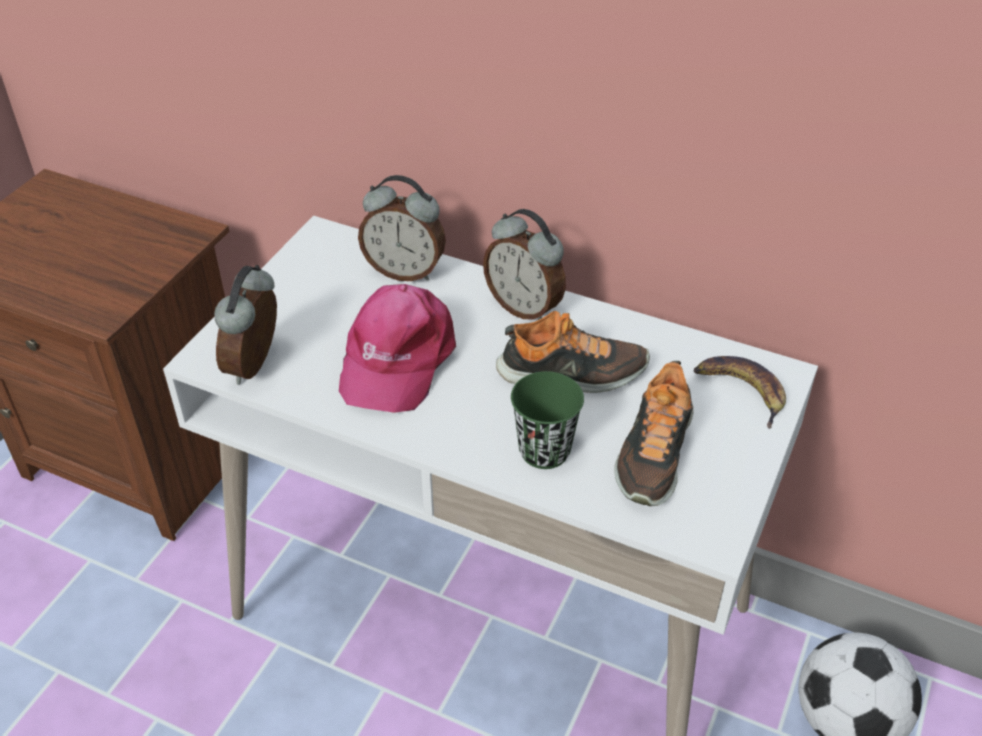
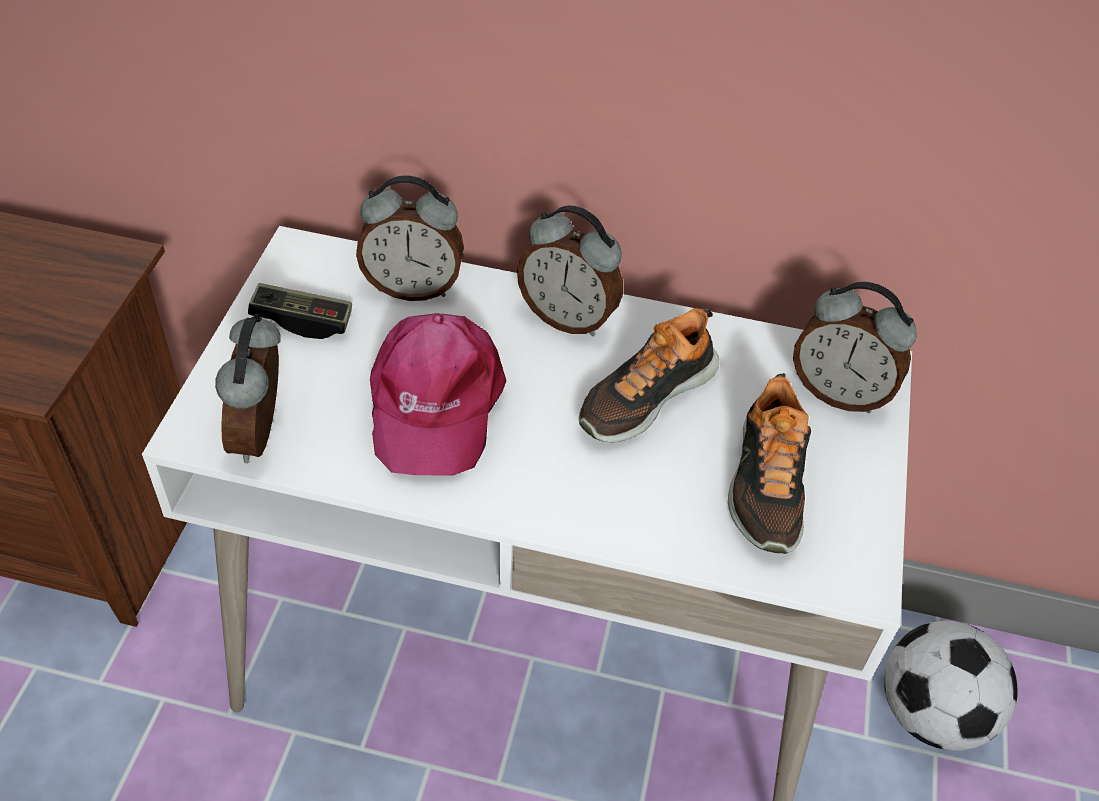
camera: 15 degrees left, 5 degrees up
shoe [496,311,650,393] -> shoe turned 150 degrees clockwise [579,308,719,442]
green cup [511,371,584,469] -> none
banana [693,356,786,429] -> alarm clock [793,282,917,413]
none -> game controller [248,283,352,339]

